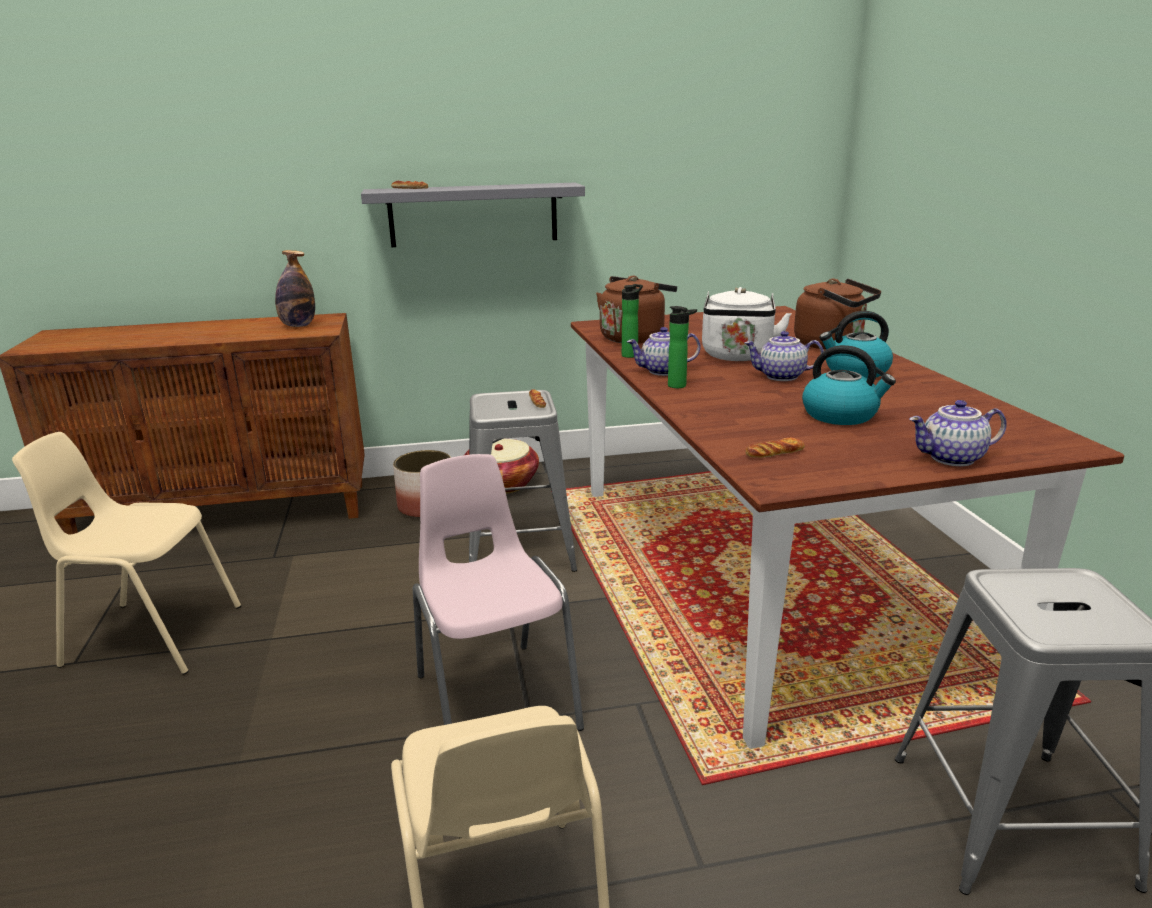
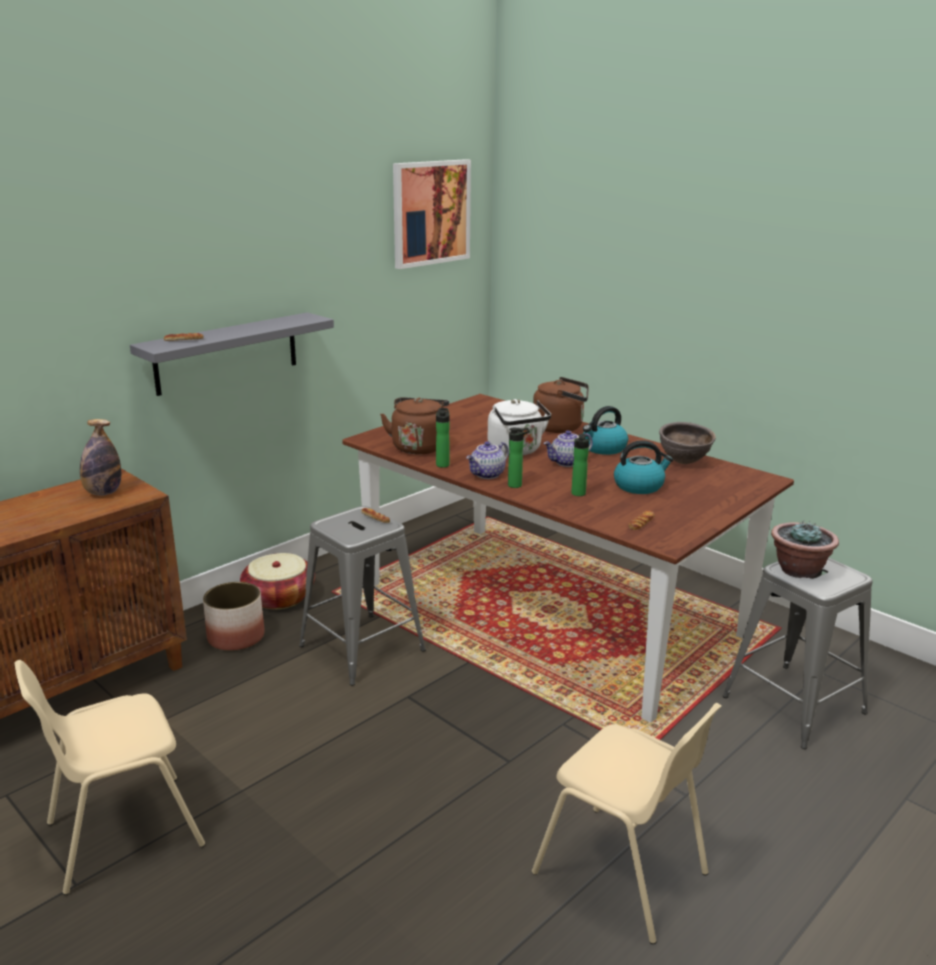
camera: 35 degrees left, 0 degrees up
pink chair [413,454,584,731] -> none
teapot [909,400,1007,466] -> none
none -> picture [393,159,471,269]
none -> bottle [571,433,589,496]
none -> brown bowl [659,422,716,464]
none -> potted plant [771,520,839,578]

